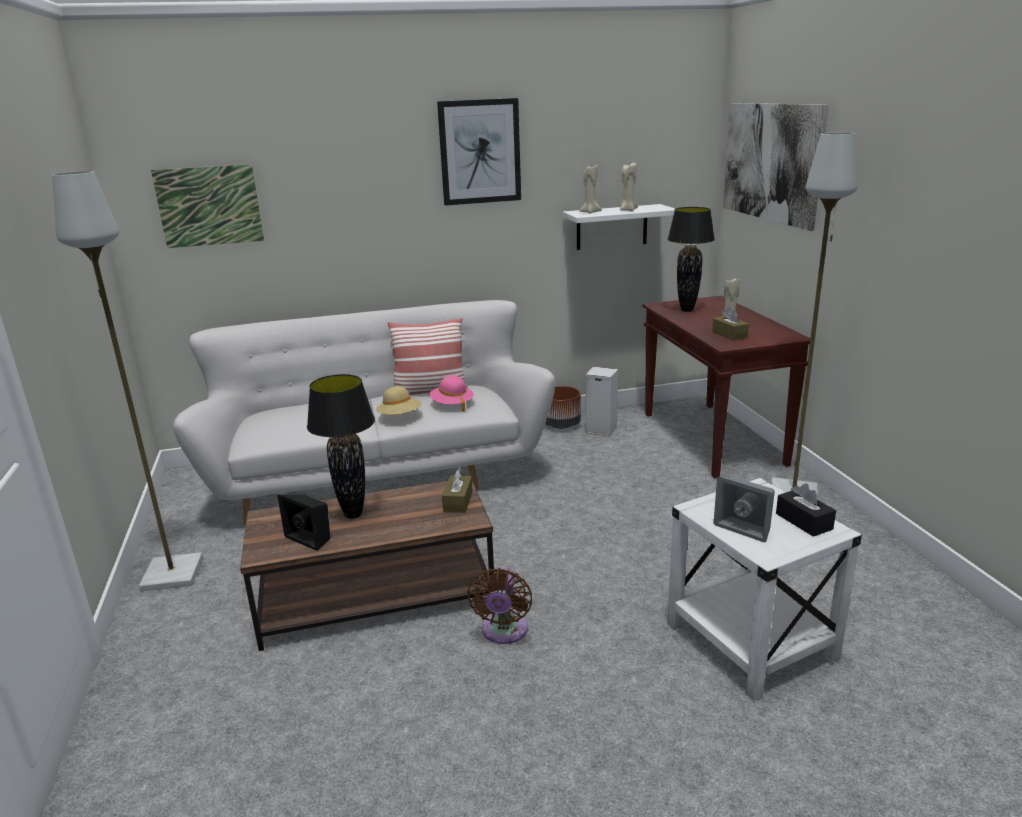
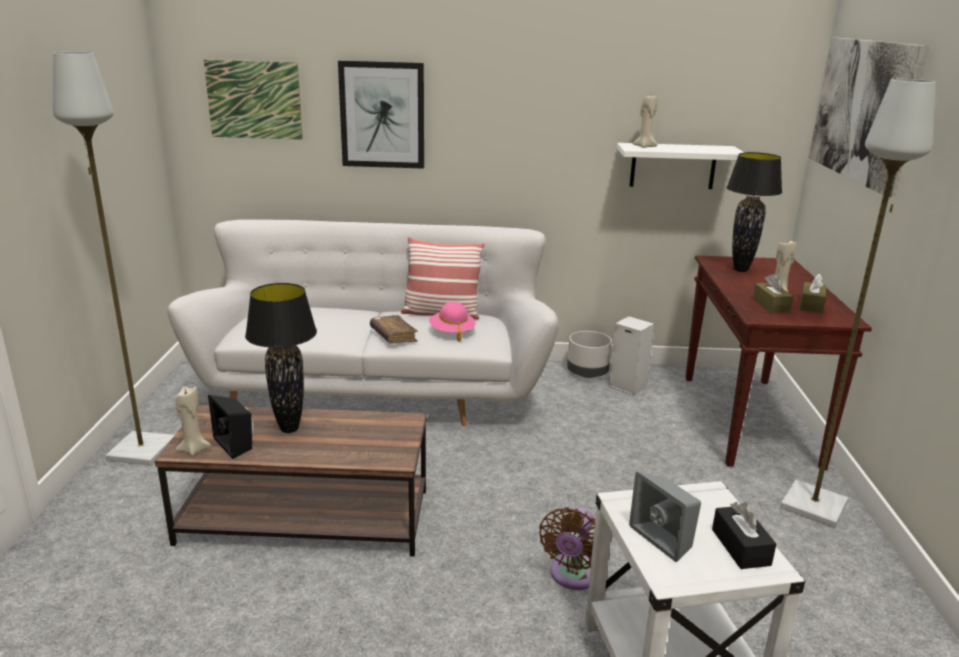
camera: 15 degrees right, 0 degrees up
beige hat [376,386,422,415] -> brown book [370,315,418,344]
picture [437,98,521,205] -> picture moved to [338,61,424,169]
brown tissue box [442,469,473,513] -> brown tissue box moved to [800,274,826,313]
brown fan [467,567,532,644] -> brown fan moved to [539,507,595,590]
brown planter [545,386,581,429] -> grey planter [567,331,612,378]
beige candle [620,163,638,211] -> beige candle moved to [175,387,212,456]

